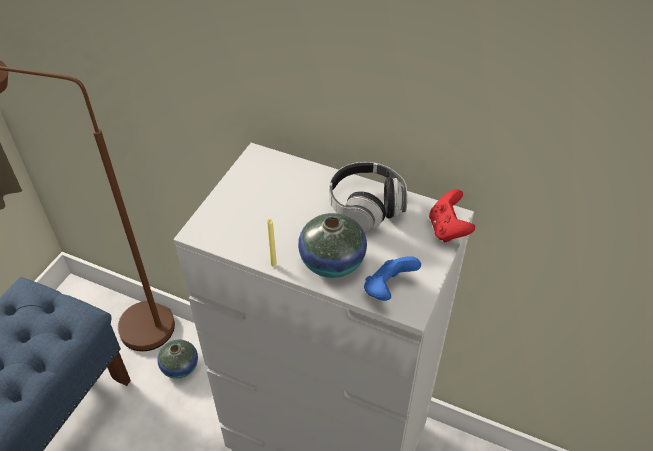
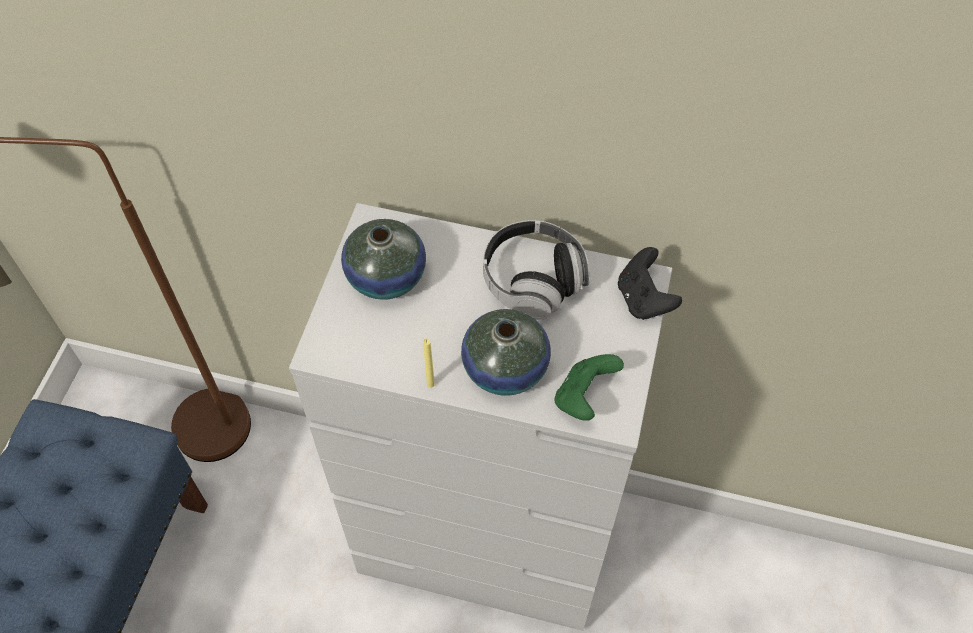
camera: 10 degrees left, 10 degrees up
vase [157,340,198,379] -> vase moved to [341,219,426,300]
blue game controller [364,256,421,301] -> green game controller [554,354,624,421]
red game controller [429,189,475,243] -> black game controller [618,247,682,320]

